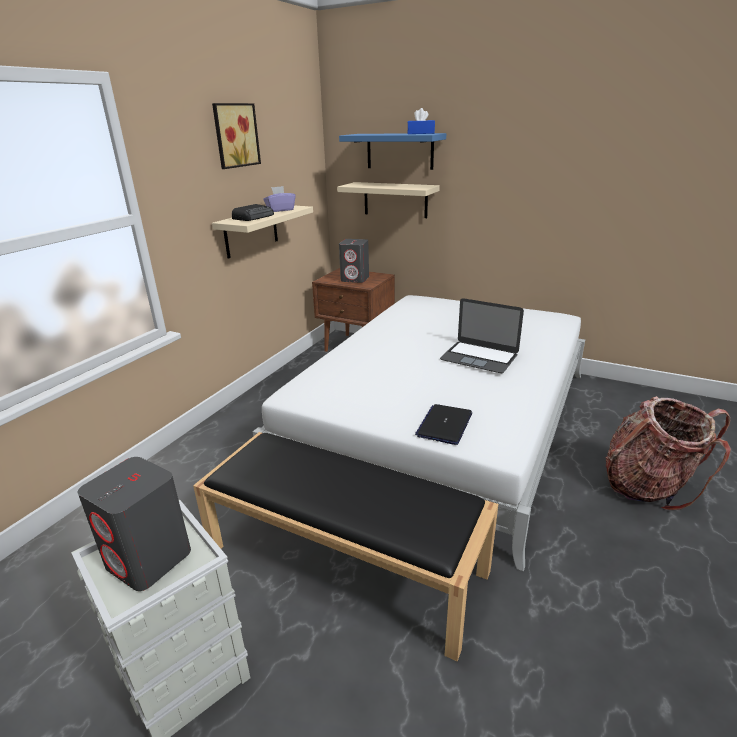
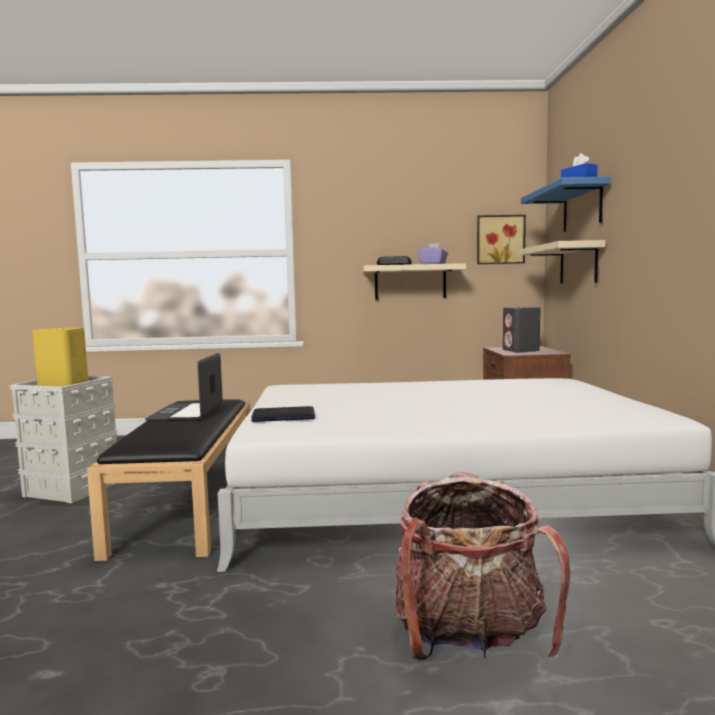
camera: 60 degrees right, 20 degrees down
grey speaker [78,457,191,591] -> yellow speaker [32,328,88,387]
picture [212,103,261,169] -> picture moved to [477,215,526,264]
laptop [440,298,524,373] -> laptop moved to [145,353,223,421]

